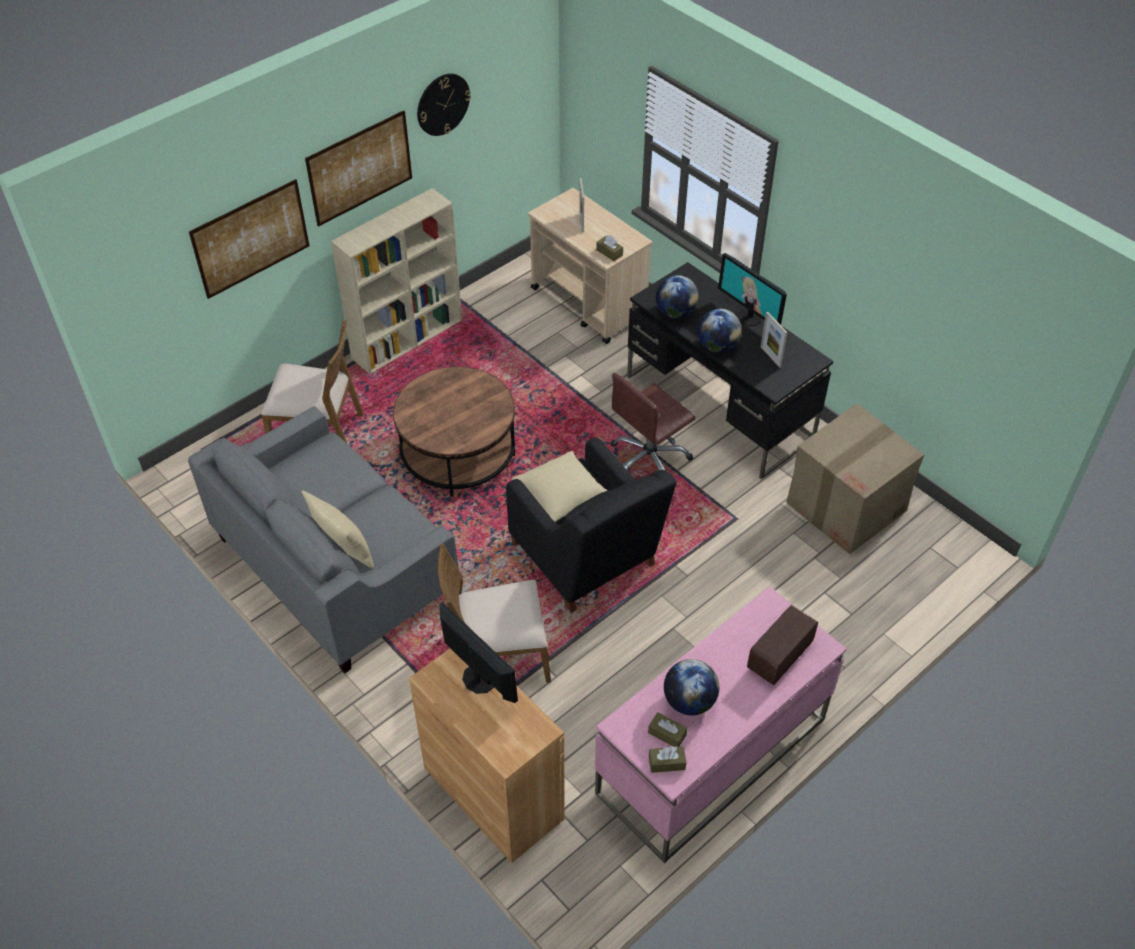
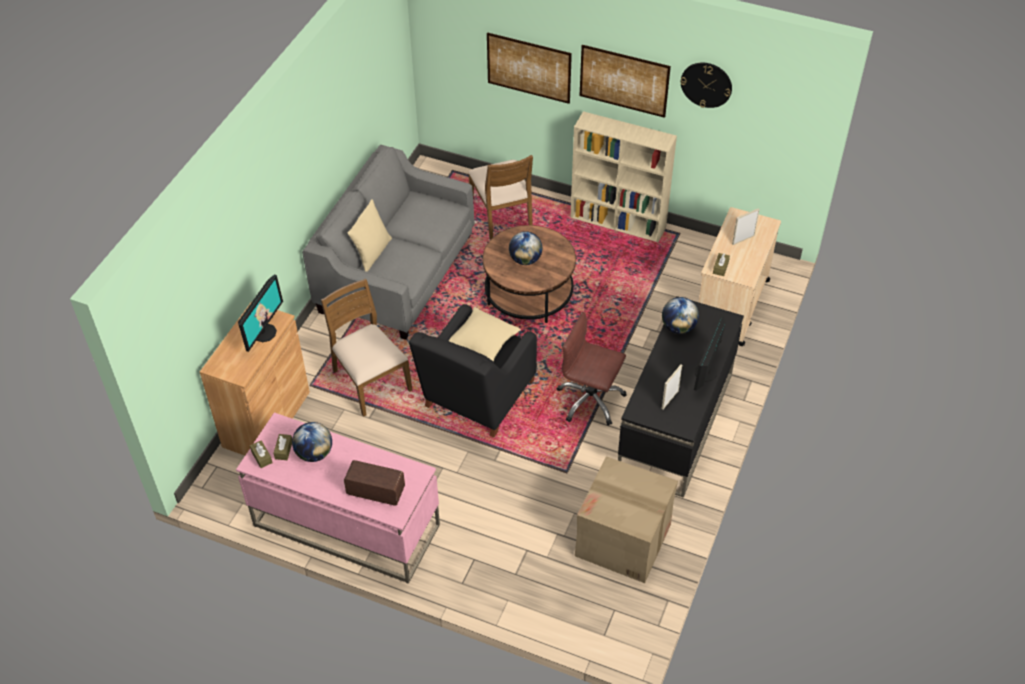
camera: 65 degrees right, 0 degrees up
globe [697,309,742,353] -> globe moved to [509,231,542,265]

